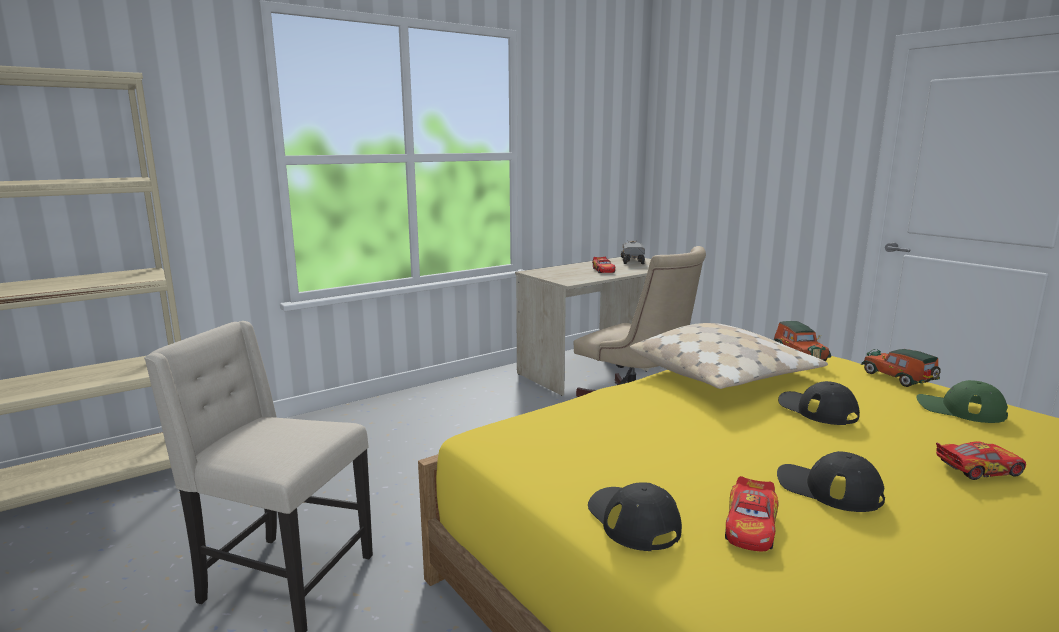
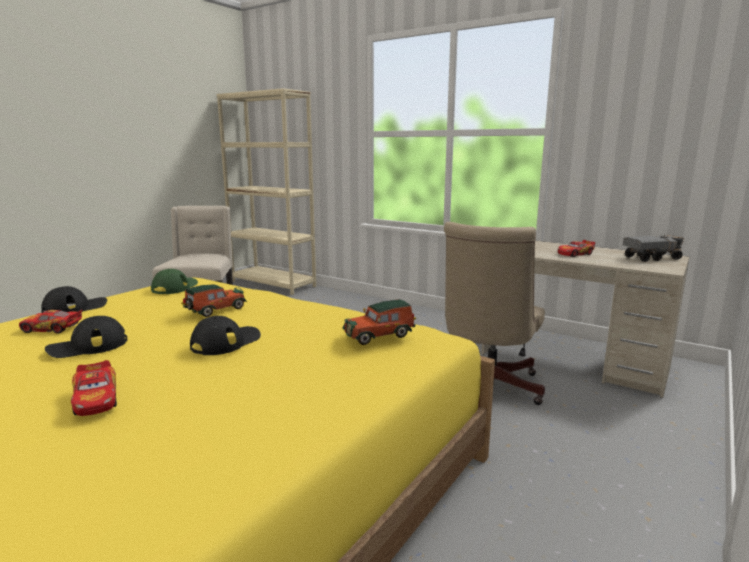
camera: 70 degrees right, 0 degrees up
beige pillow [630,323,828,389] -> none
black cap [777,451,885,512] -> black cap turned 135 degrees counterclockwise [45,316,128,358]
toy car [861,349,940,387] -> toy car moved to [181,284,247,317]
green cap [916,380,1008,423] -> green cap moved to [151,269,198,294]

